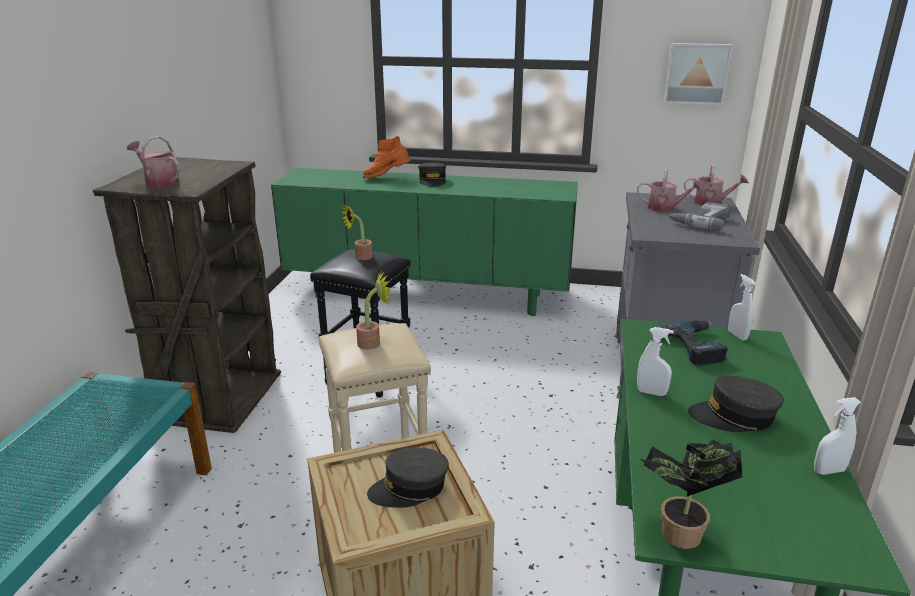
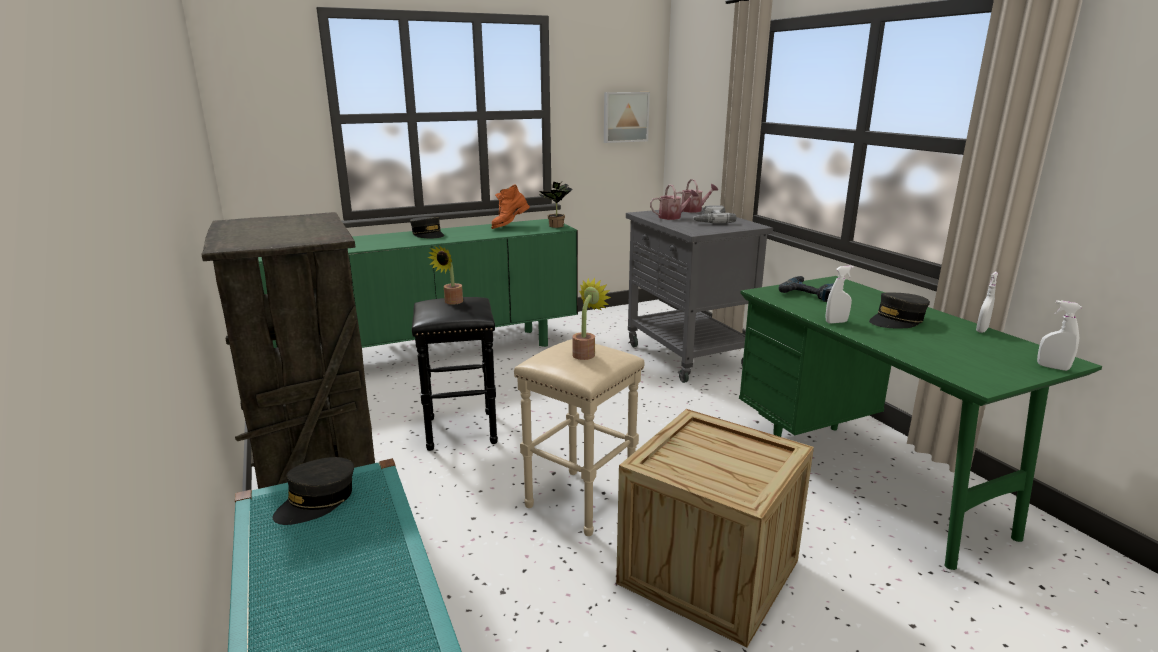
camera: 35 degrees left, 5 degrees down
watering can [127,136,180,188] -> none
orange boot [363,136,411,178] -> orange boot moved to [491,184,530,229]
grey cap [367,448,449,508] -> grey cap moved to [273,457,354,525]
potted plant [639,439,742,549] -> potted plant moved to [539,182,573,228]
white spray bottle [728,274,756,341] -> white spray bottle moved to [1037,300,1082,371]

